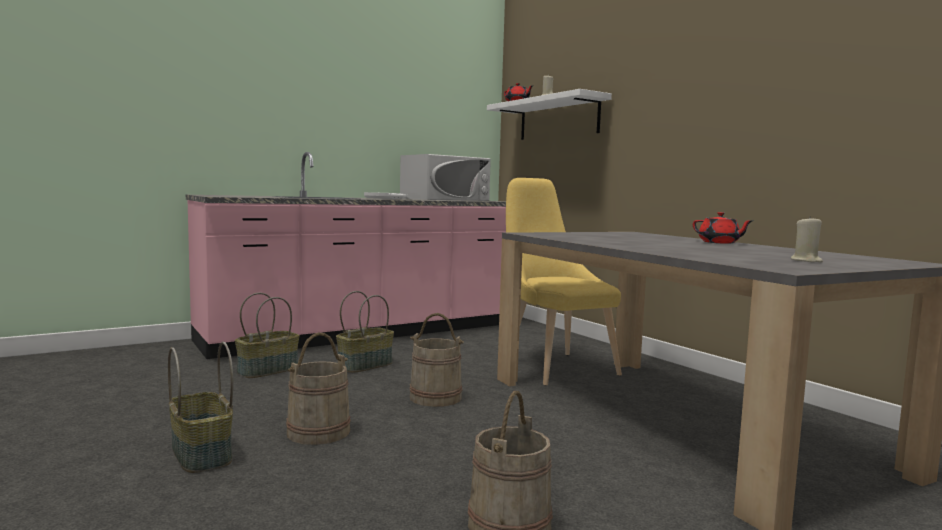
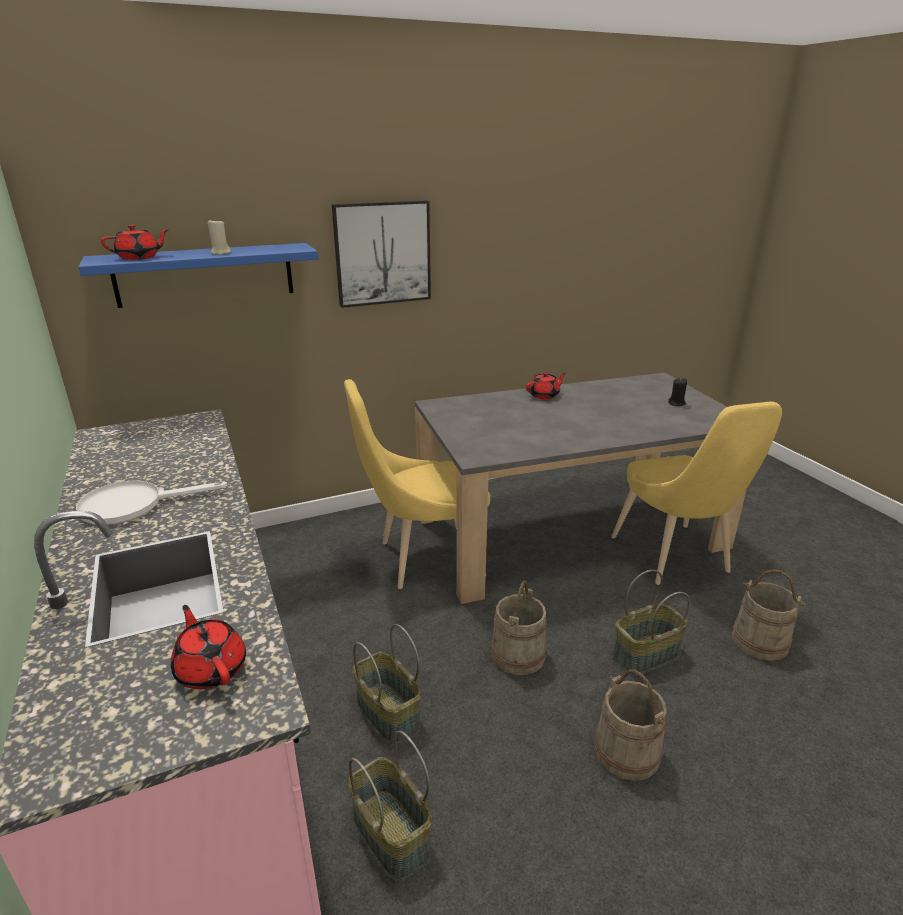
camera: 80 degrees left, 20 degrees up
basket [168,342,233,473] -> basket moved to [613,570,690,672]
white microwave [400,154,491,201] -> none
white shelf [487,89,612,140] -> blue shelf [79,243,319,308]
beige candle [791,216,823,262] -> black candle [668,378,687,406]
none -> red teapot [171,605,246,689]
none -> picture [332,200,431,308]
none -> yellow chair [611,402,782,585]

